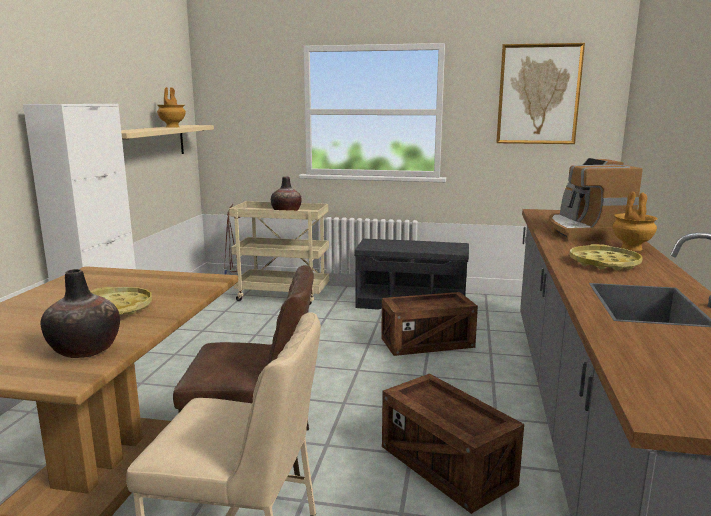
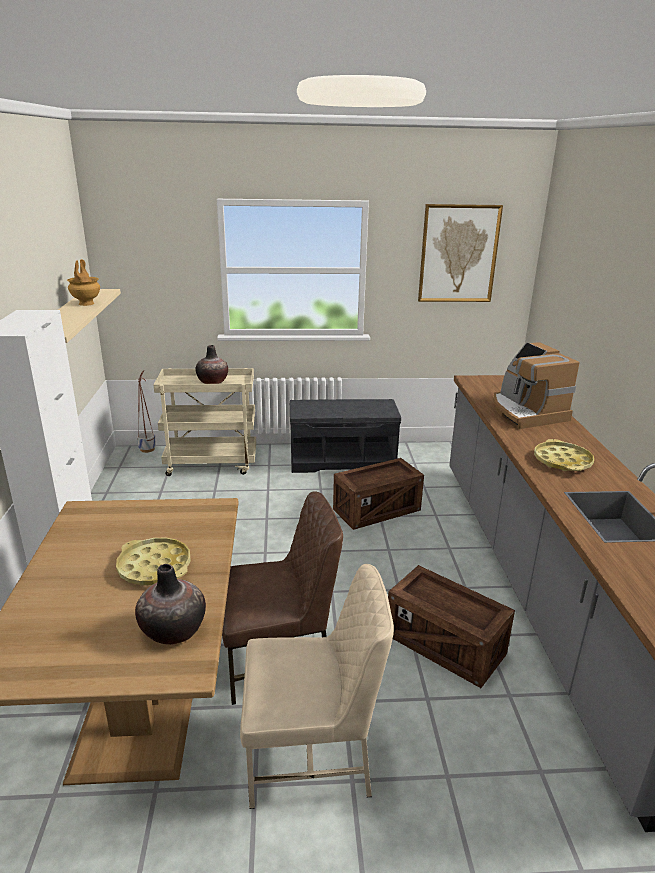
camera: 15 degrees left, 10 degrees up
brown vase [612,192,658,251] -> none

